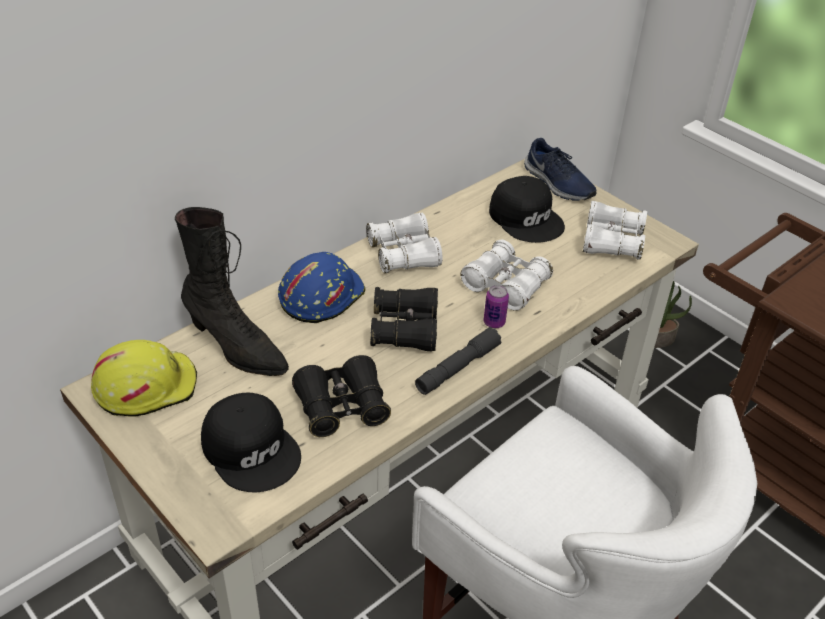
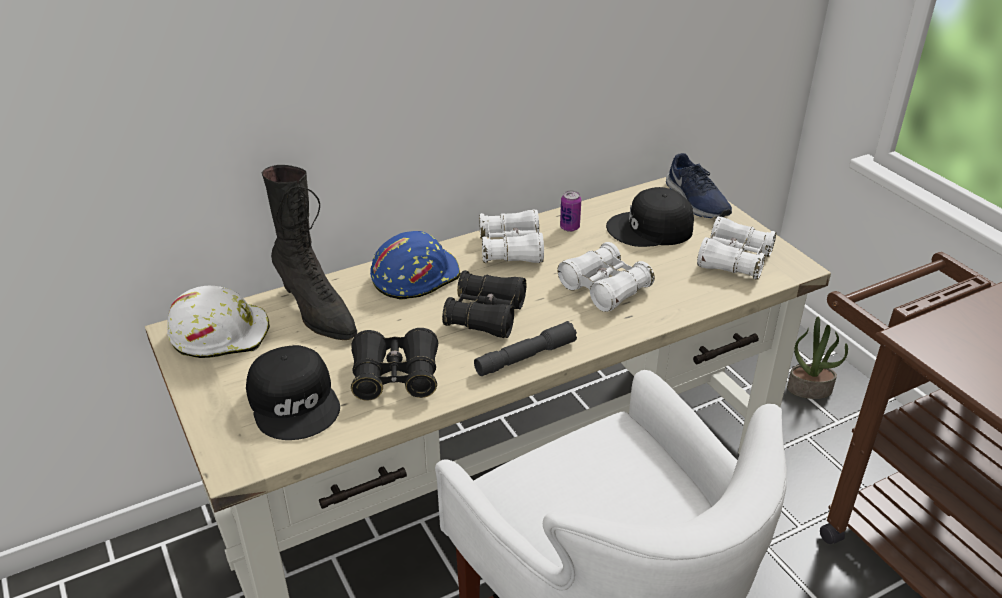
camera: 15 degrees right, 5 degrees down
yellow hard hat [91,340,197,417] -> white hard hat [167,286,270,358]
can [484,285,509,328] -> can moved to [560,191,581,232]
black cap [489,176,565,243] -> black cap turned 105 degrees clockwise [606,187,694,247]

